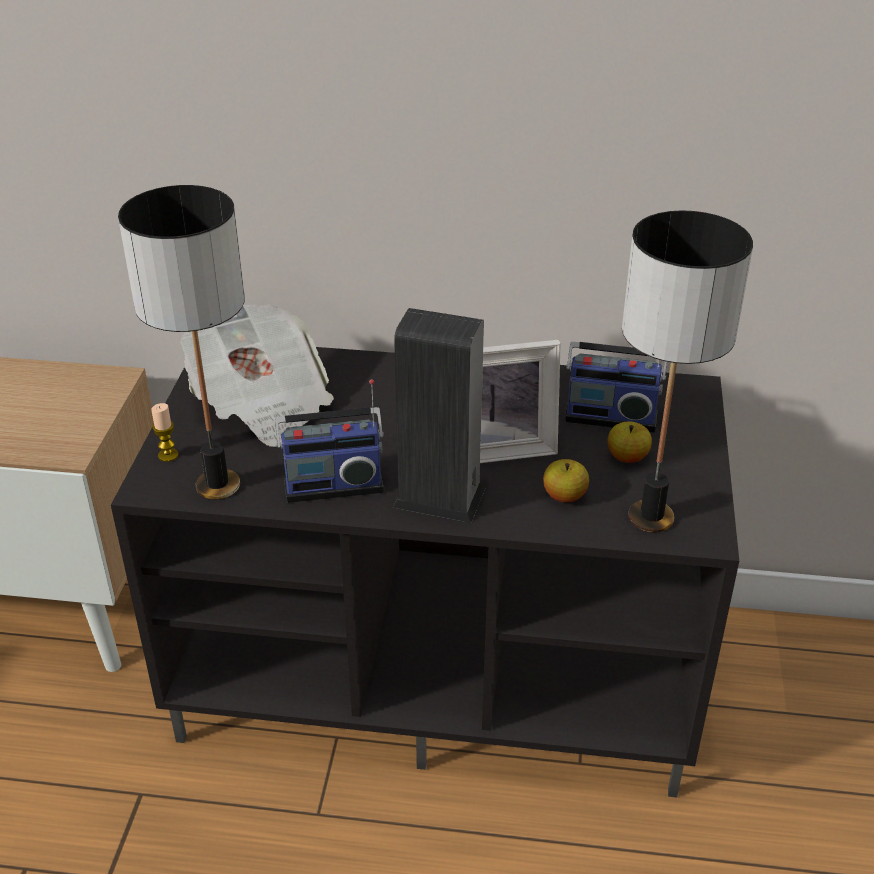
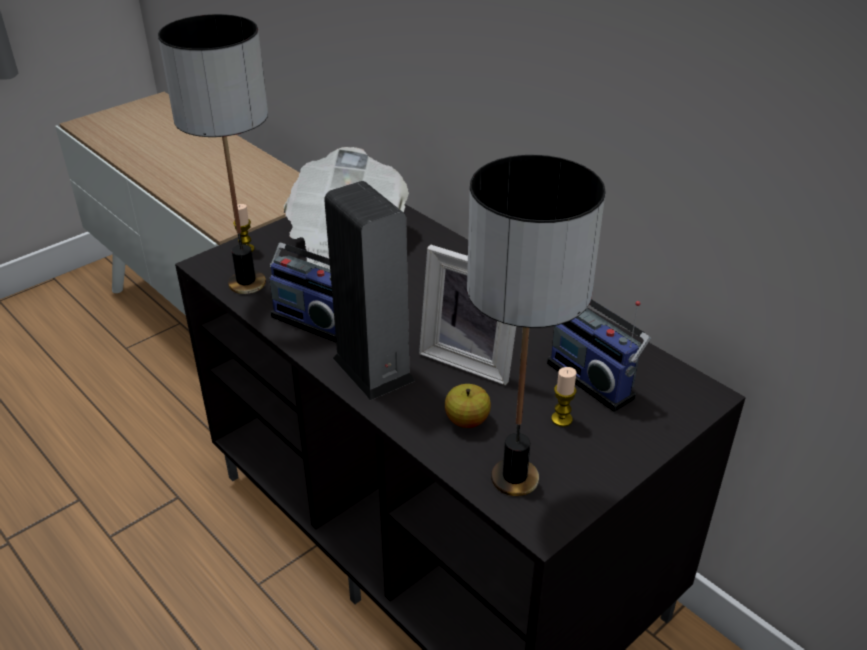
camera: 40 degrees right, 0 degrees up
apple [608,422,652,463] -> candle [551,367,576,427]

